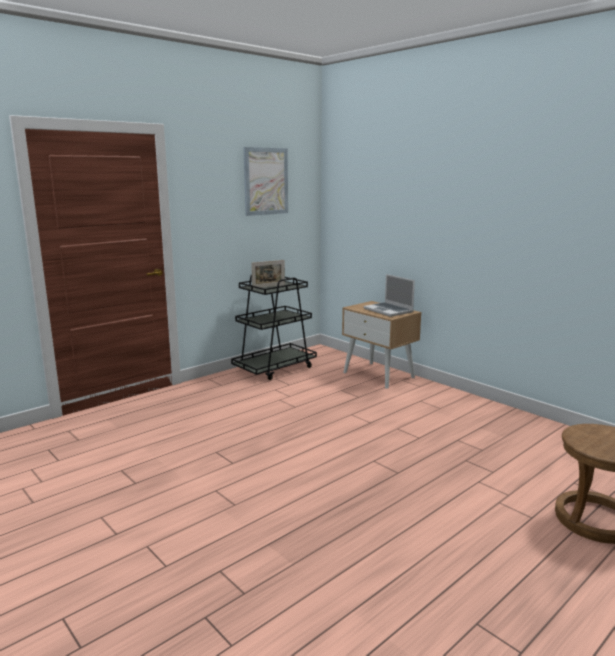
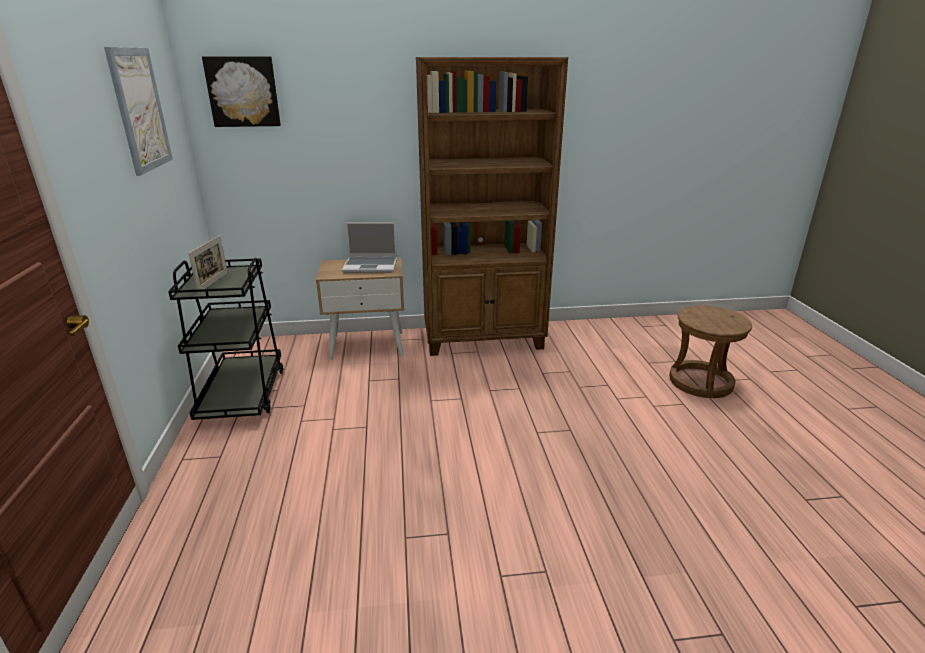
camera: 55 degrees left, 10 degrees up
none -> picture [202,56,281,127]
none -> brown bookcase [416,57,568,356]

